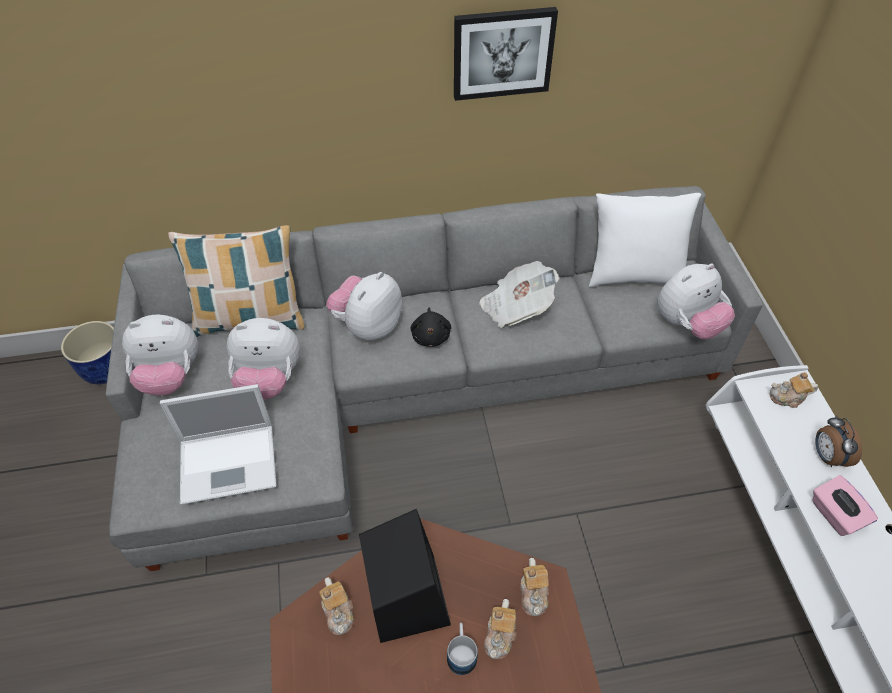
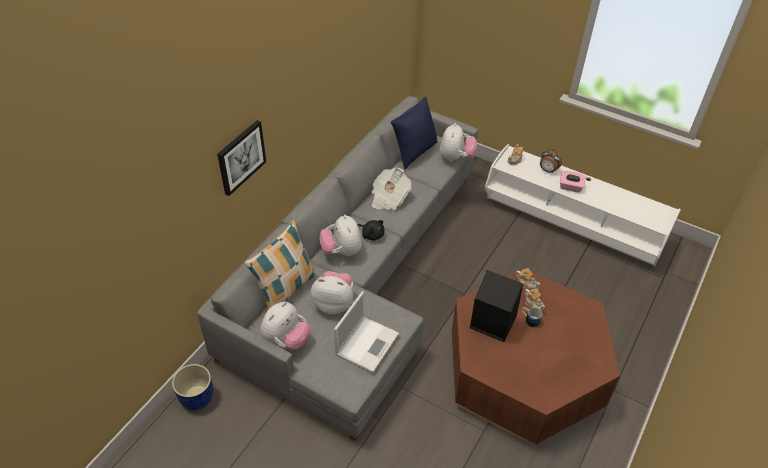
camera: 50 degrees left, 5 degrees down
plush toy [227,318,300,400] -> plush toy turned 120 degrees counterclockwise [311,271,353,314]
teapot [319,577,353,635] -> none
picture [454,7,558,101] -> picture moved to [217,120,266,196]
white pillow [589,193,701,287] -> blue pillow [391,97,438,170]

